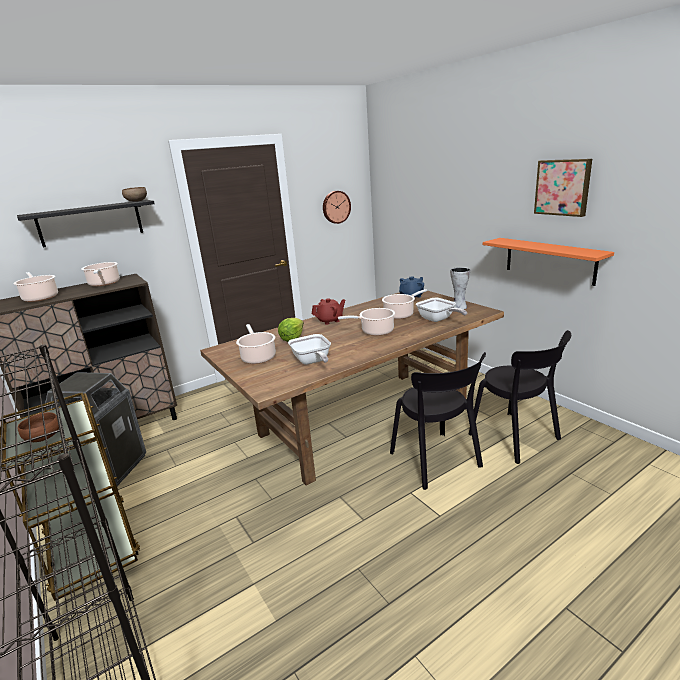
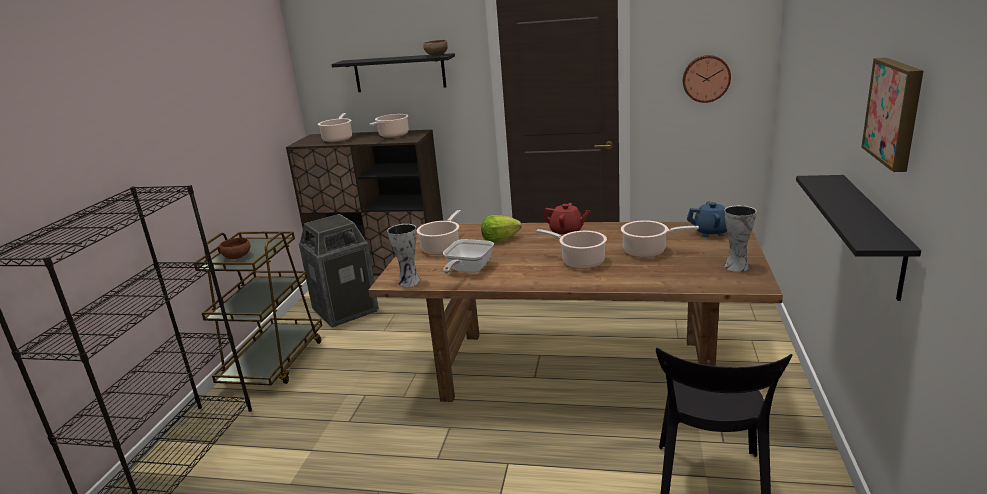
camera: 45 degrees right, 0 degrees up
black chair [390,352,486,490] -> none
frying pan [416,298,467,322] -> none
orange shelf [483,238,614,286] -> black shelf [796,175,921,301]
none -> vase [387,224,421,287]

